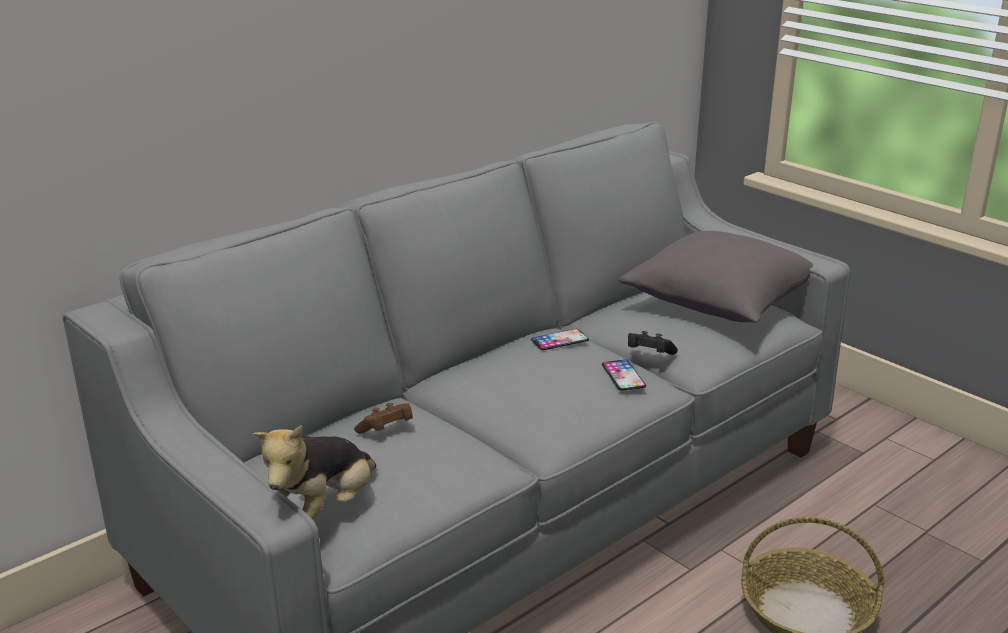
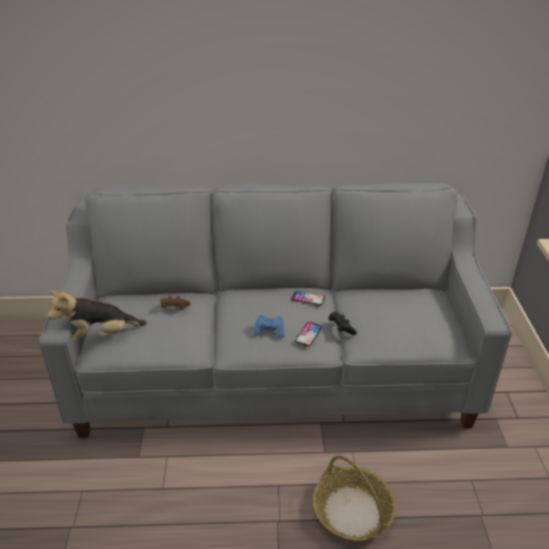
camera: 40 degrees right, 10 degrees up
grey pillow [619,231,813,323] -> none
none -> blue game controller [253,315,284,338]

